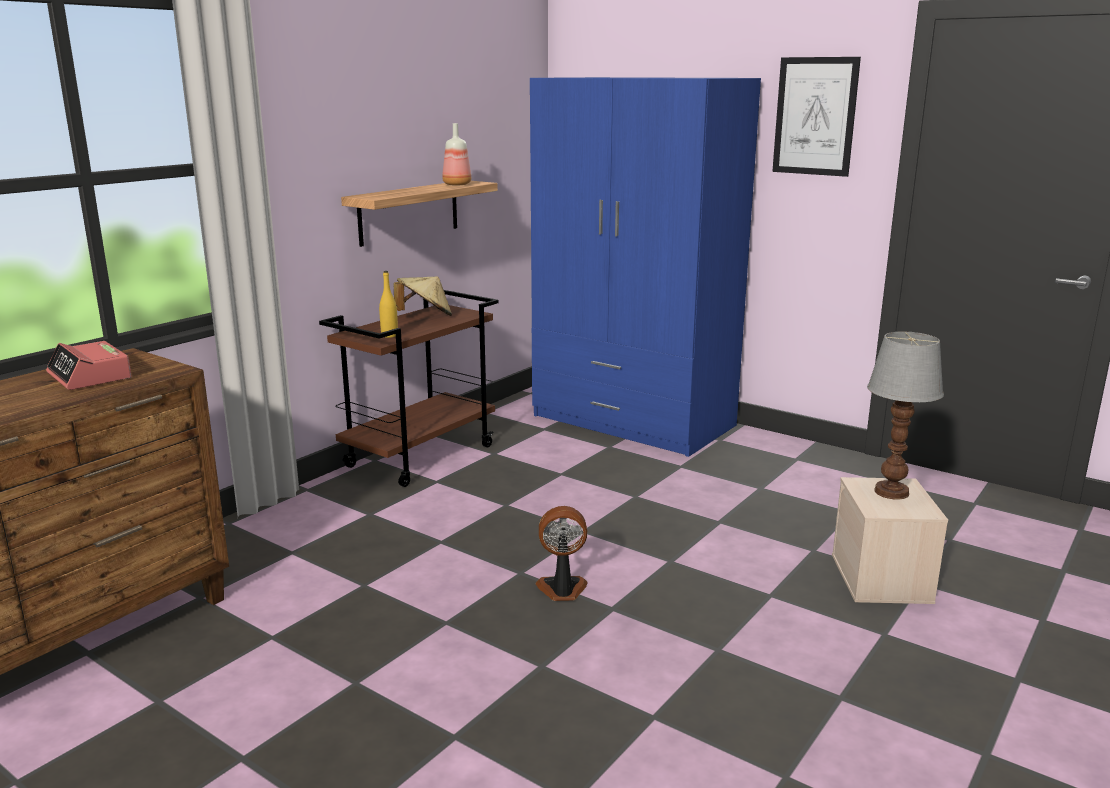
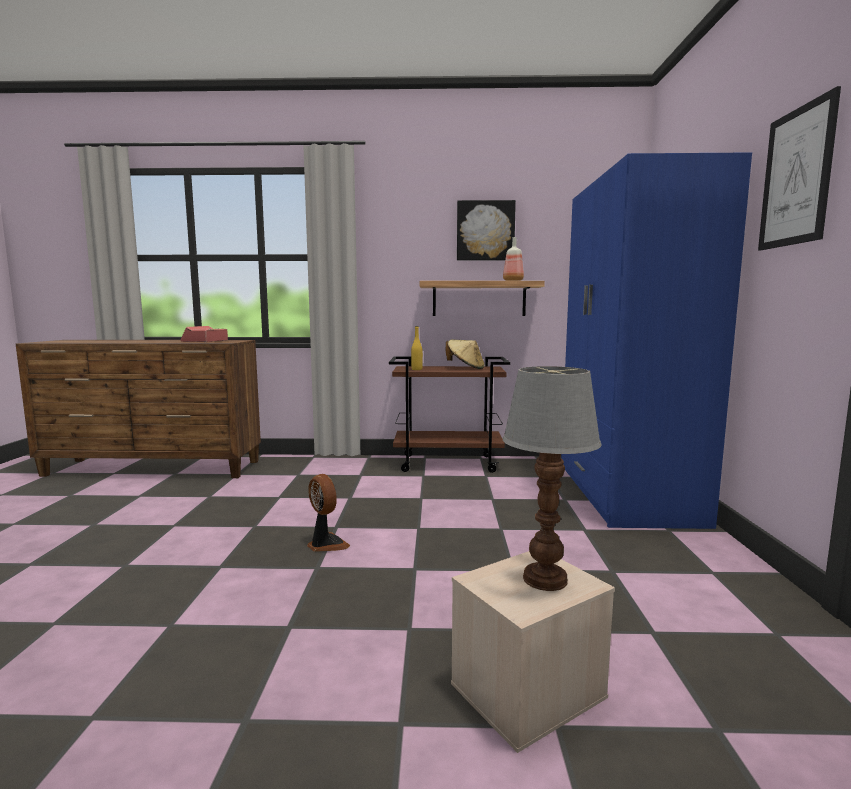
camera: 55 degrees right, 10 degrees down
none -> picture [457,200,516,260]

